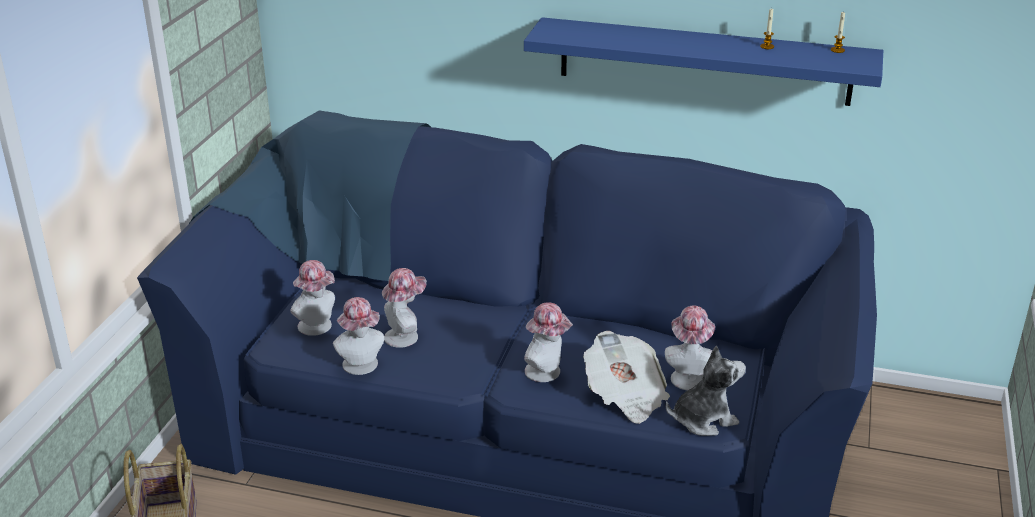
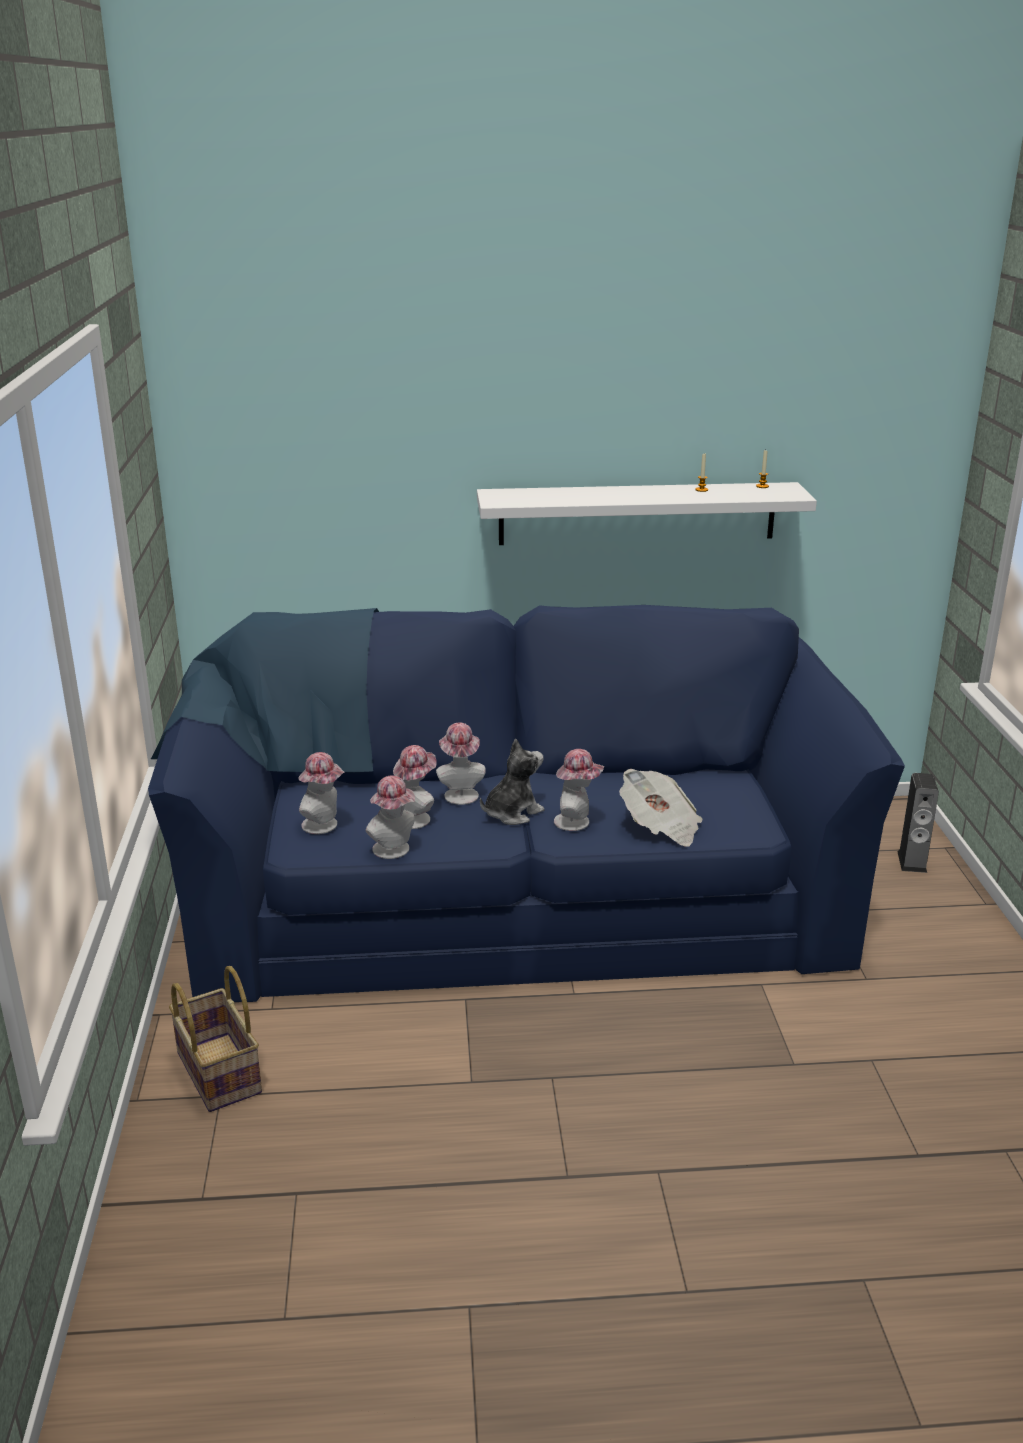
camera: 20 degrees left, 5 degrees down
blue shelf [524,17,883,106] -> white shelf [477,482,817,545]
hat [665,306,715,391] -> hat moved to [436,723,486,805]
plush toy [665,345,746,436] -> plush toy moved to [480,739,544,825]
none -> speaker [897,773,939,873]

